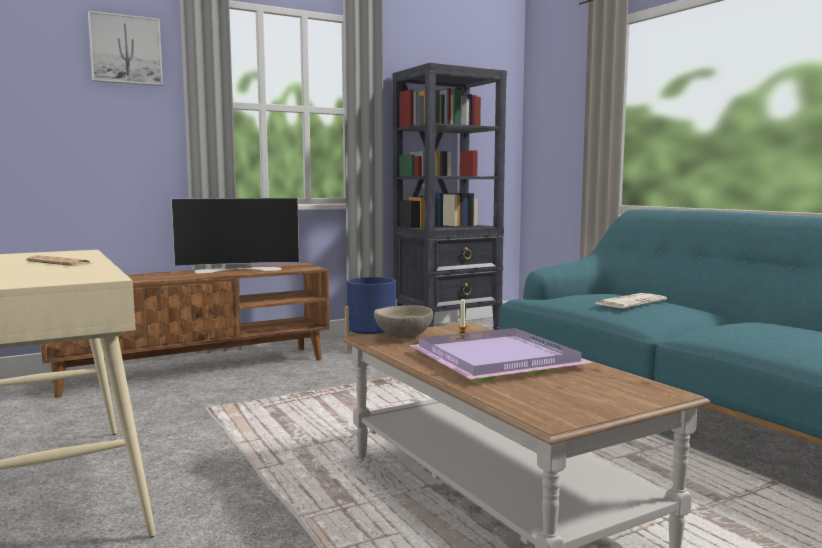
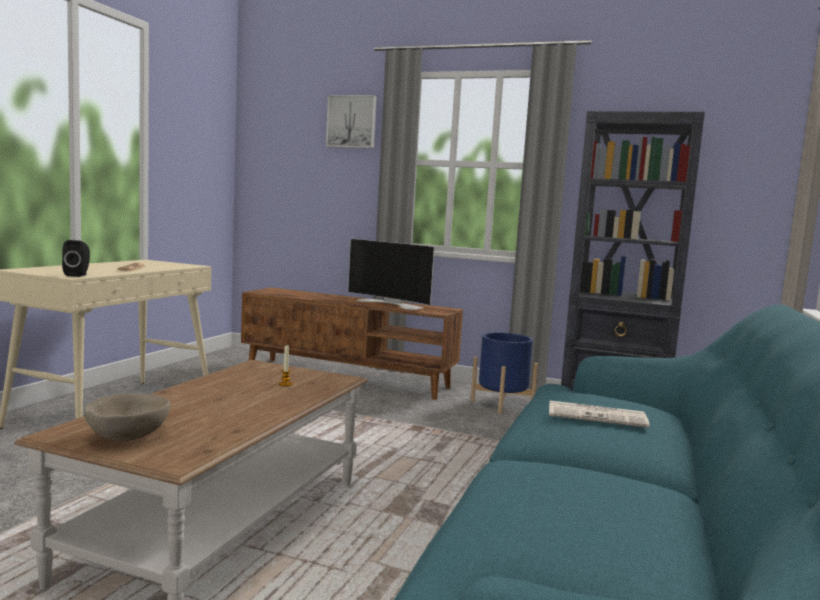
camera: 50 degrees right, 0 degrees up
beige bowl [374,305,433,338] -> beige bowl moved to [84,393,170,441]
purple tray [409,328,593,382] -> none
none -> black speaker [62,240,90,277]

